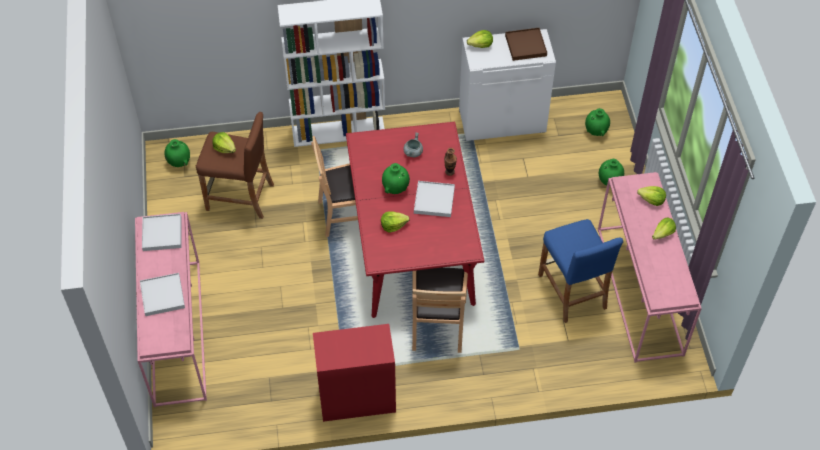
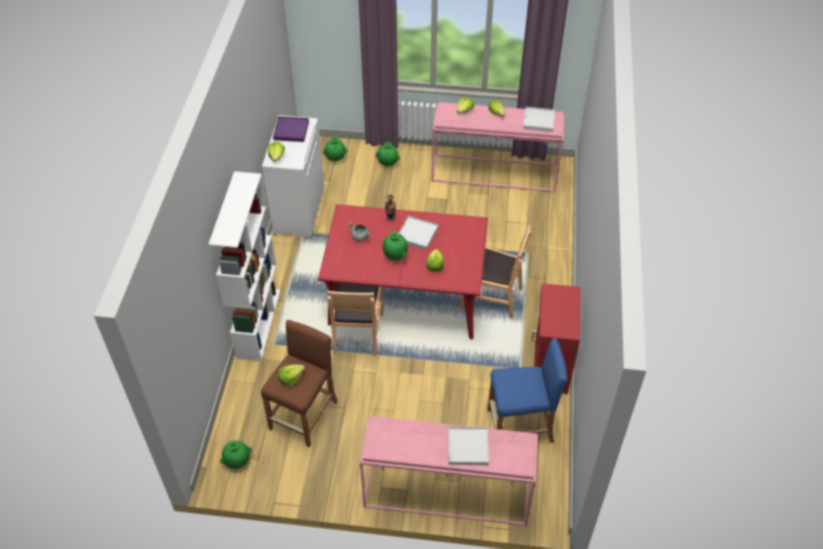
camera: 75 degrees left, 5 degrees down
white tray [142,214,181,251] -> white tray moved to [523,107,555,132]
brown tray [505,28,547,61] -> purple tray [273,116,309,142]
blue stool [538,219,623,323] -> blue stool moved to [488,338,567,443]

